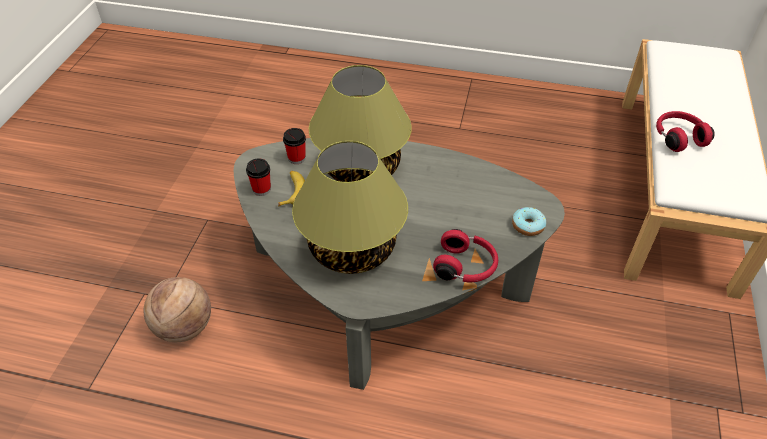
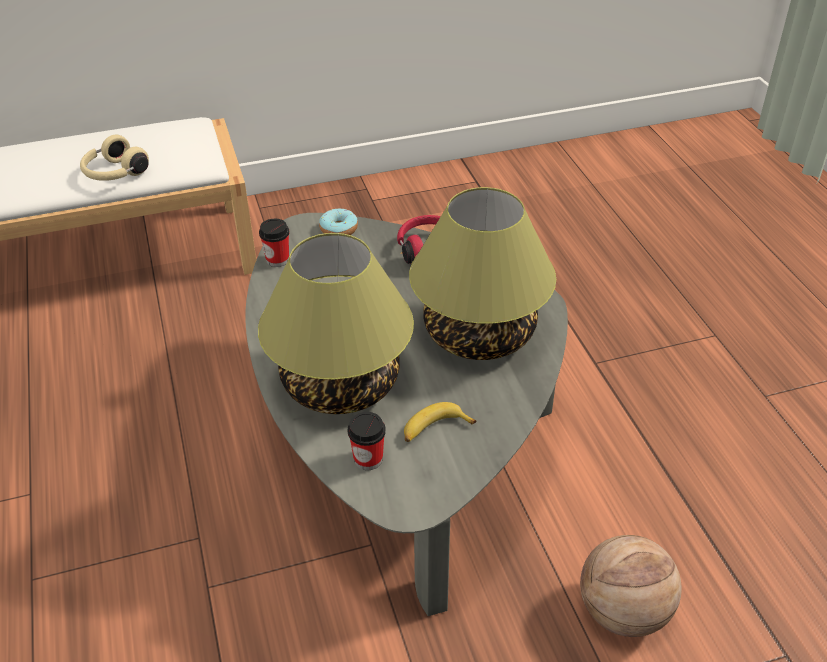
camera: 120 degrees left, 5 degrees down
cup [246,158,271,196] -> cup moved to [259,219,289,267]
red headphones [656,111,715,152] -> beige headphones [80,135,149,181]

